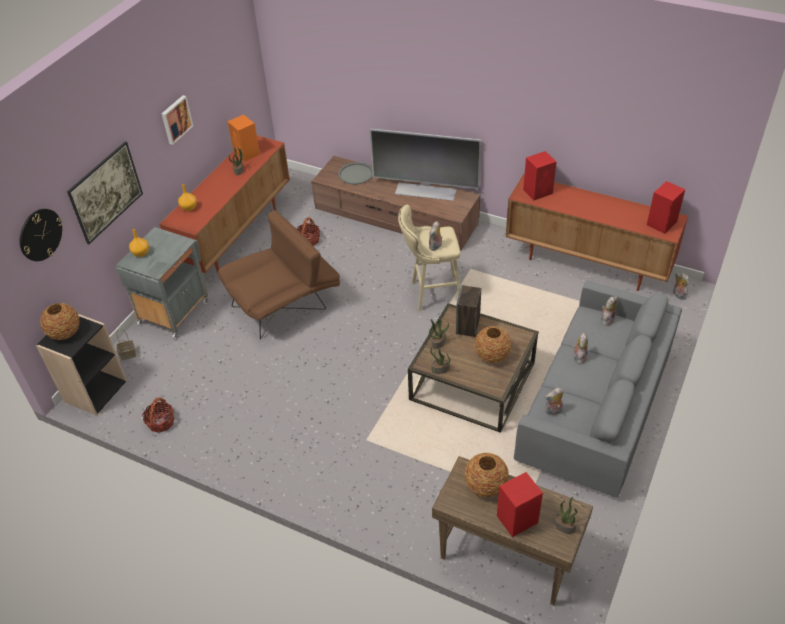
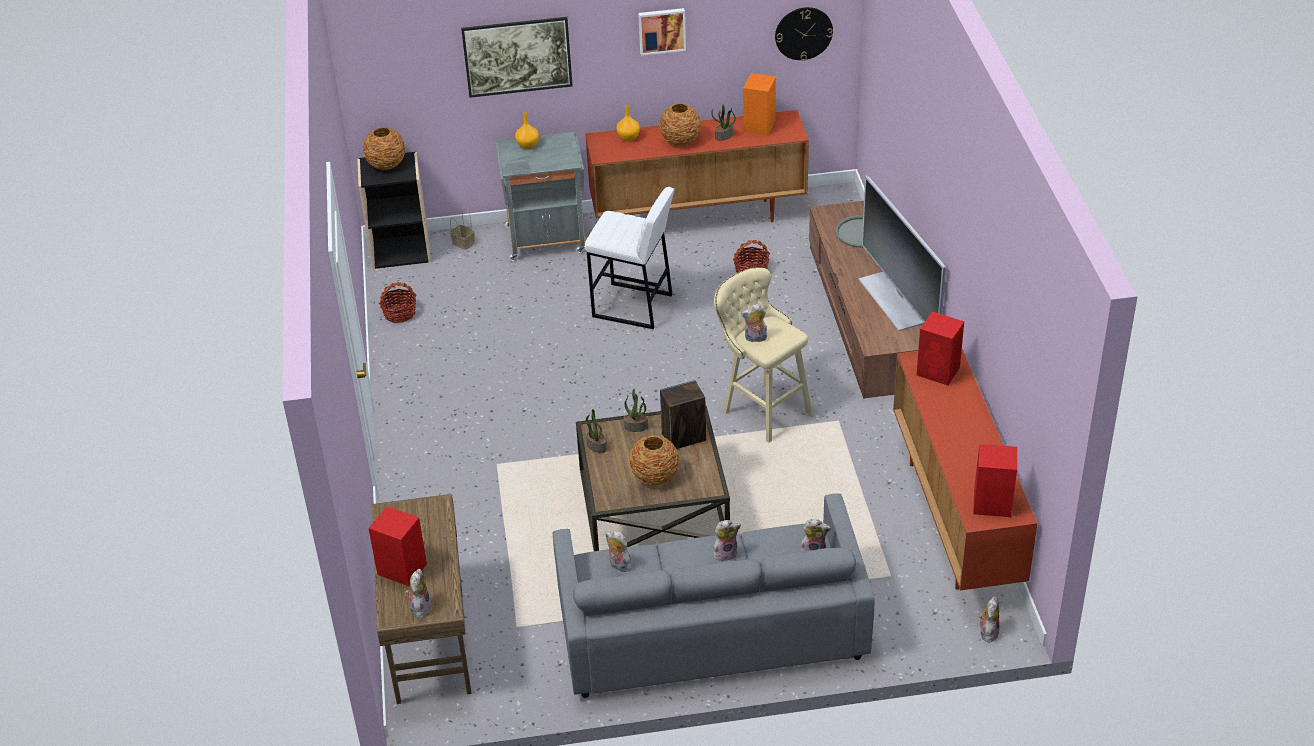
camera: 55 degrees right, 5 degrees down
wall clock [20,209,62,261] -> wall clock moved to [775,7,833,61]
brown armchair [218,210,340,340] -> white stool [585,187,674,329]
vase [465,453,509,497] -> vase moved to [659,104,701,146]
potted plant [554,497,577,534] -> plush toy [406,569,431,618]

